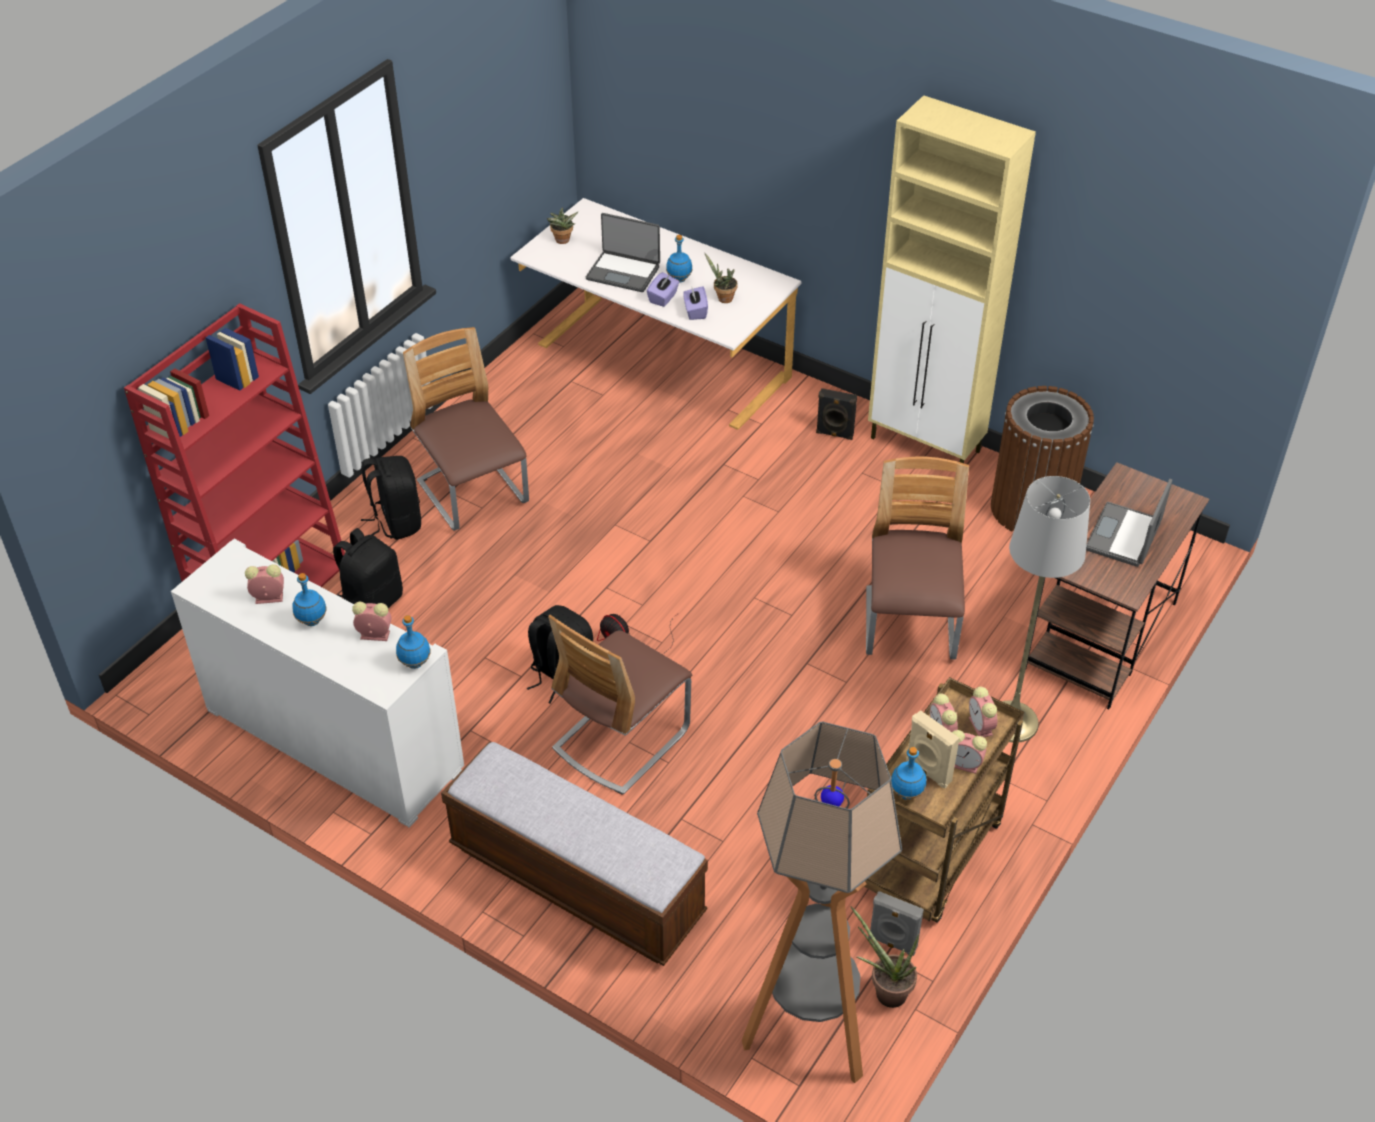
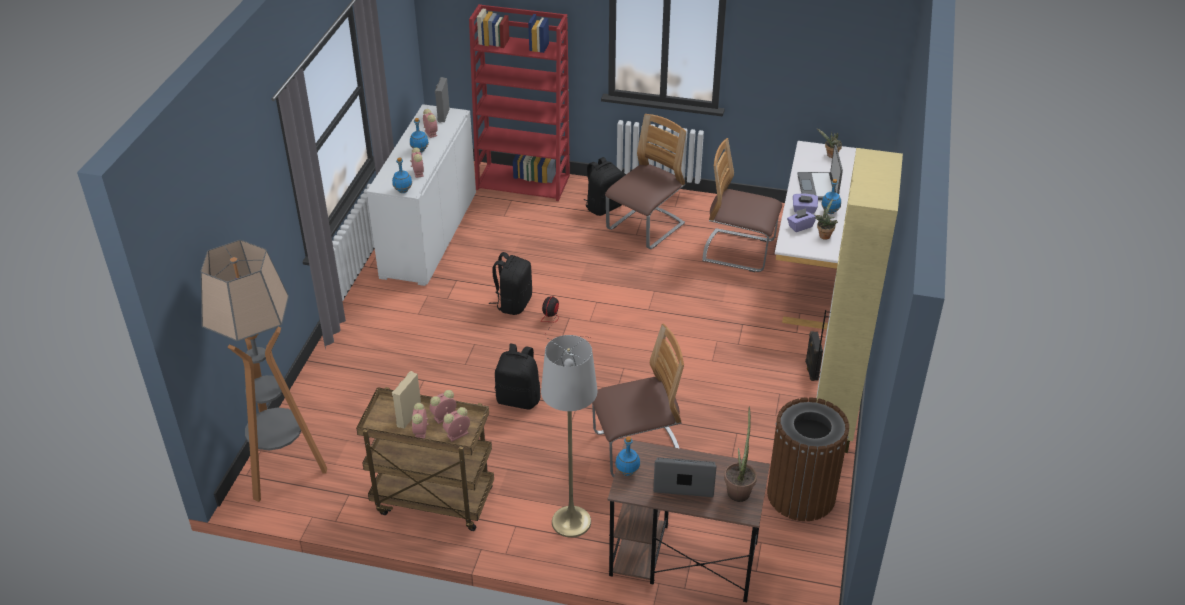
camera: 70 degrees right, 5 degrees down
black backpack [333,528,403,608] -> black backpack moved to [495,344,541,410]
bench [441,742,708,966] -> none
chair [548,615,692,795] -> chair moved to [702,138,782,272]
potted plant [850,906,919,1008] -> potted plant moved to [724,407,757,502]
grey speaker [869,891,924,956] -> grey speaker moved to [435,77,450,122]
blue bottle [891,747,926,800] -> blue bottle moved to [615,436,640,476]

